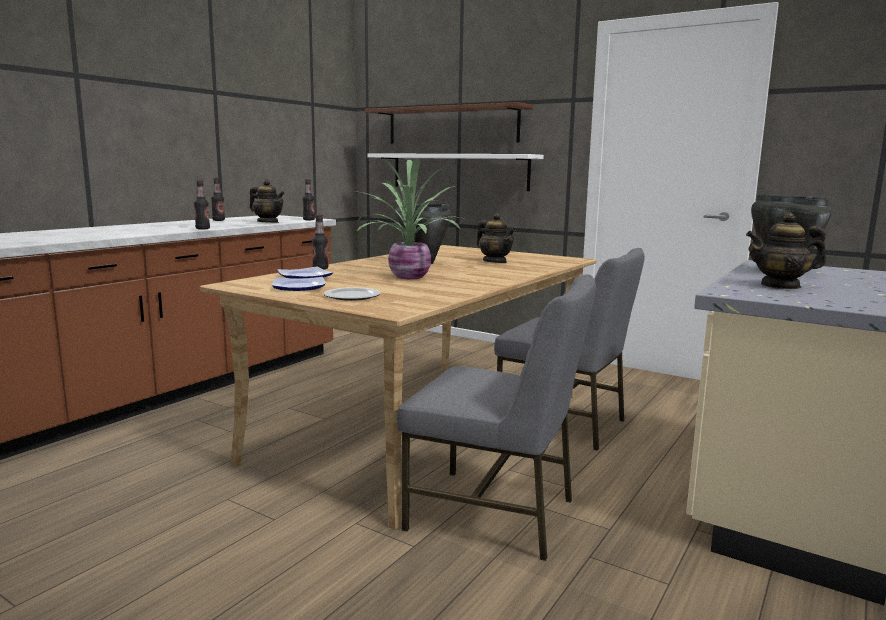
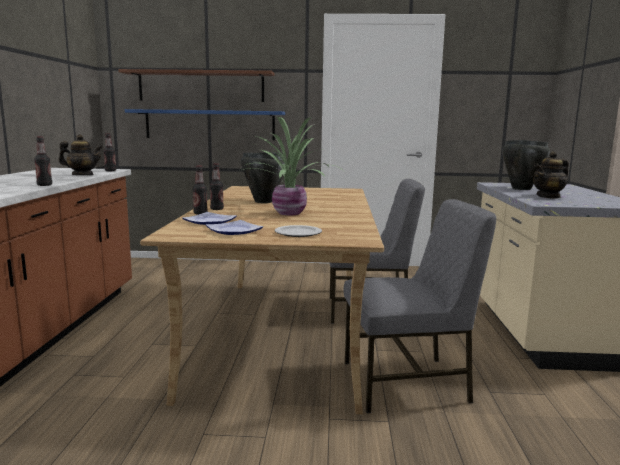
camera: 30 degrees left, 0 degrees up
bottle [211,178,225,221] -> bottle moved to [210,163,224,210]
white shelf [367,153,544,191] -> blue shelf [125,109,285,140]
teapot [476,213,516,263] -> none

